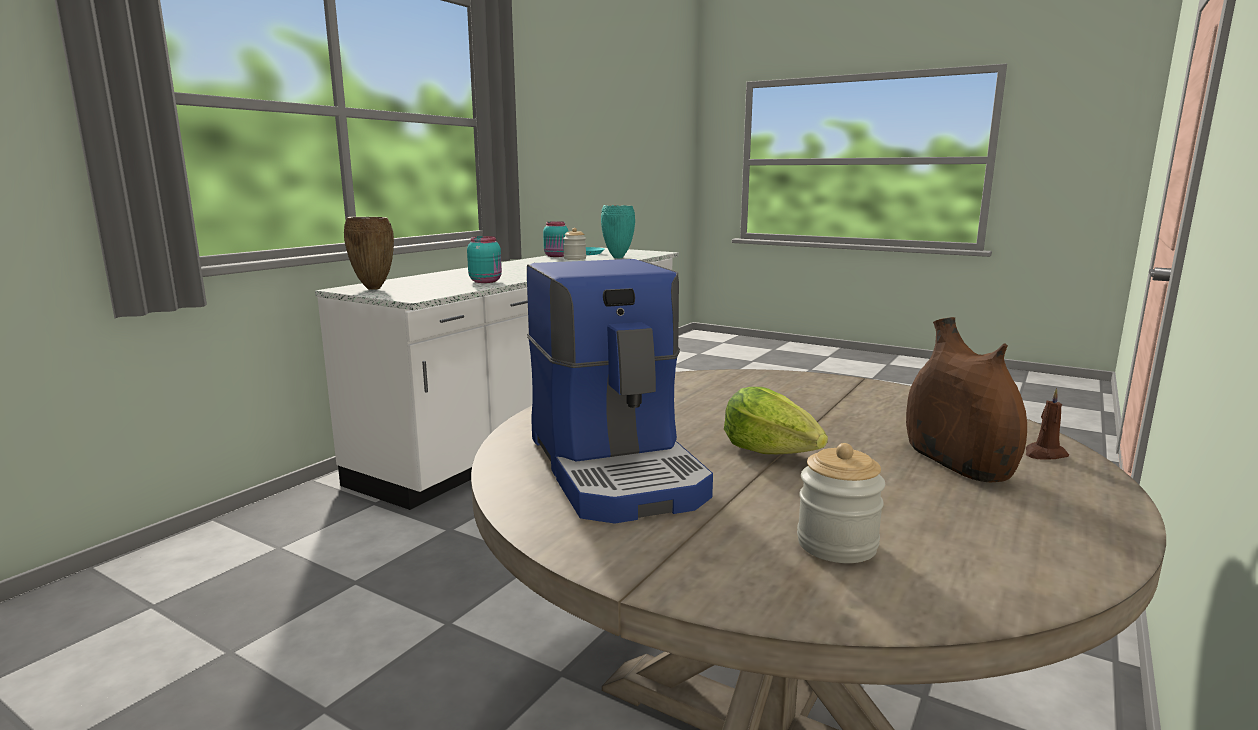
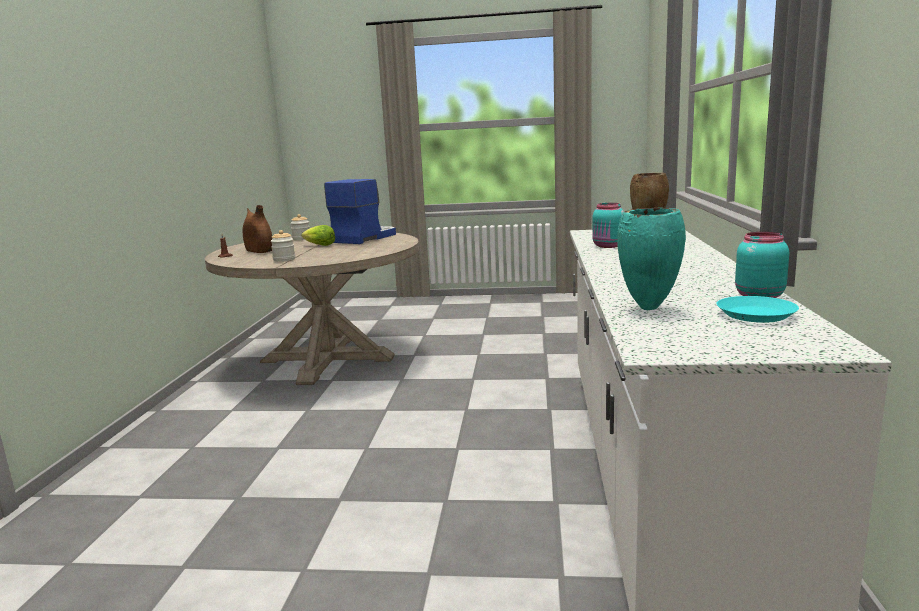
camera: 155 degrees right, 0 degrees up
coffee machine [527,259,713,524] -> coffee machine turned 75 degrees clockwise [324,179,396,244]
jar [563,228,586,260] -> jar moved to [271,230,295,262]

